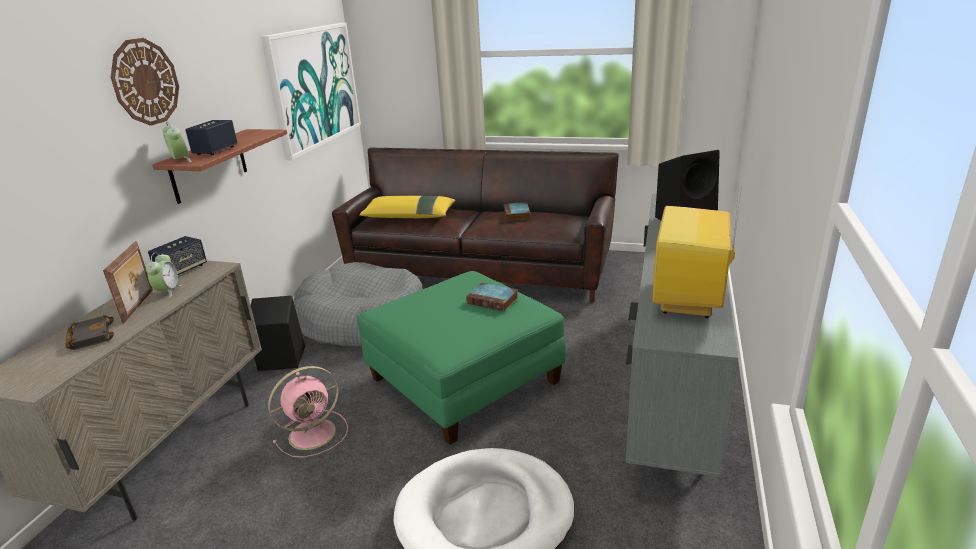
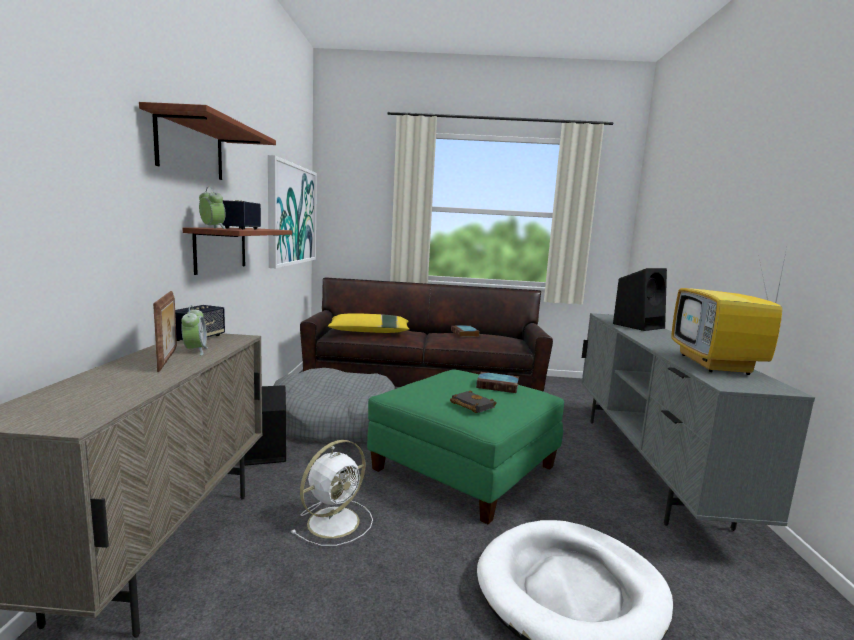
camera: 15 degrees left, 15 degrees down
black book [65,315,114,350] -> black book moved to [450,390,497,413]
wall clock [111,38,179,126] -> shelf [139,102,276,180]
pink fan [268,366,348,458] -> white fan [291,440,373,546]

